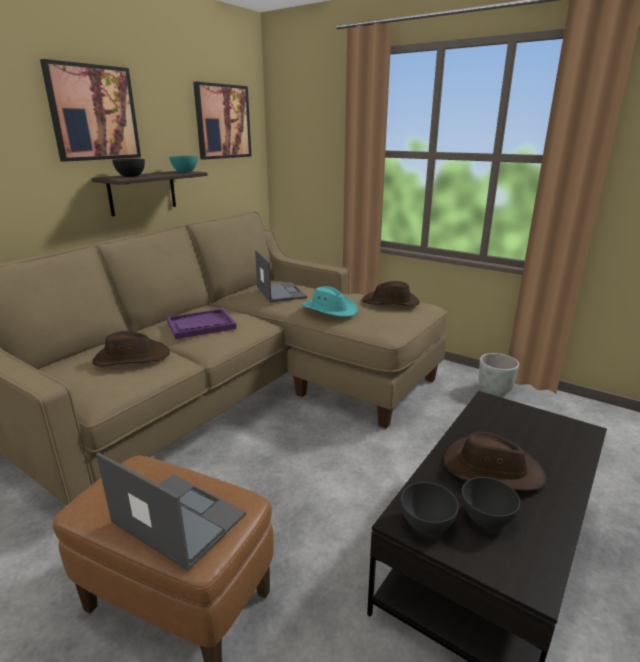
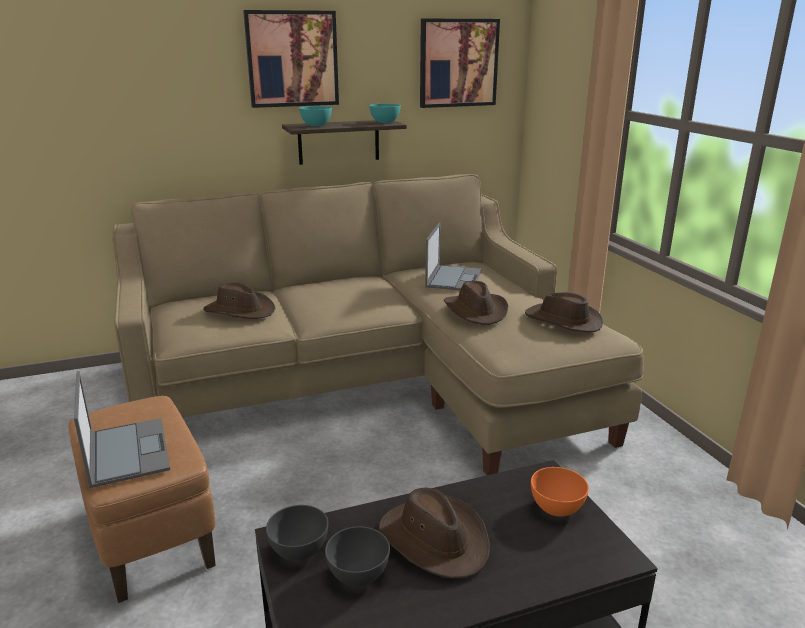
camera: 35 degrees right, 0 degrees up
black bowl [112,159,145,177] -> turquoise bowl [299,106,332,126]
purple tray [167,308,237,339] -> none
turquoise hat [301,286,358,317] -> brown hat [444,281,508,325]
grey planter [479,353,519,395] -> none
none -> orange bowl [531,467,589,517]

